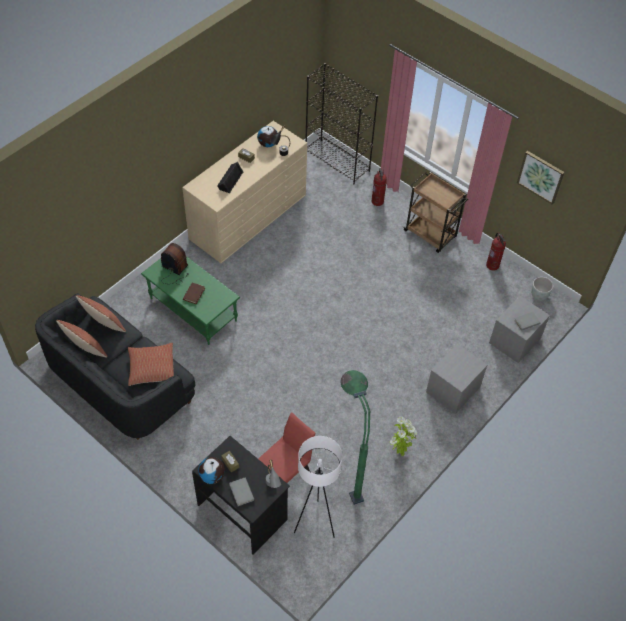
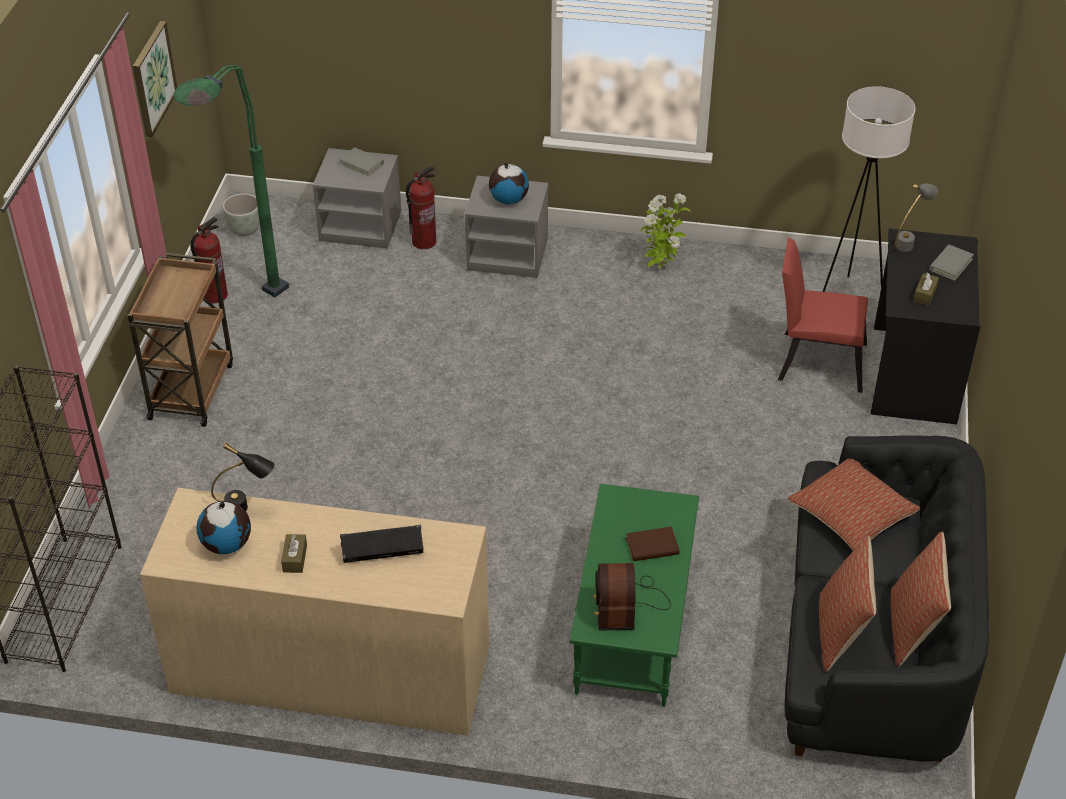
camera: 120 degrees left, 10 degrees down
globe [198,457,225,484] -> globe moved to [489,163,529,204]
green floor lamp [340,370,370,505] -> green floor lamp moved to [174,65,289,297]
fire extinguisher [371,168,387,206] -> fire extinguisher moved to [406,166,436,249]

